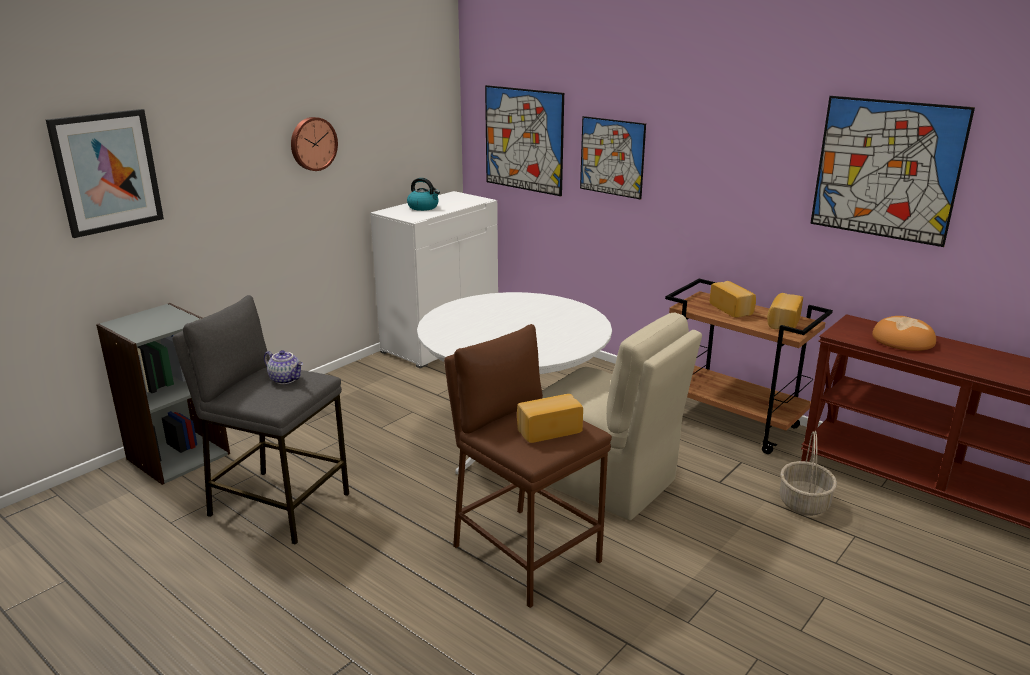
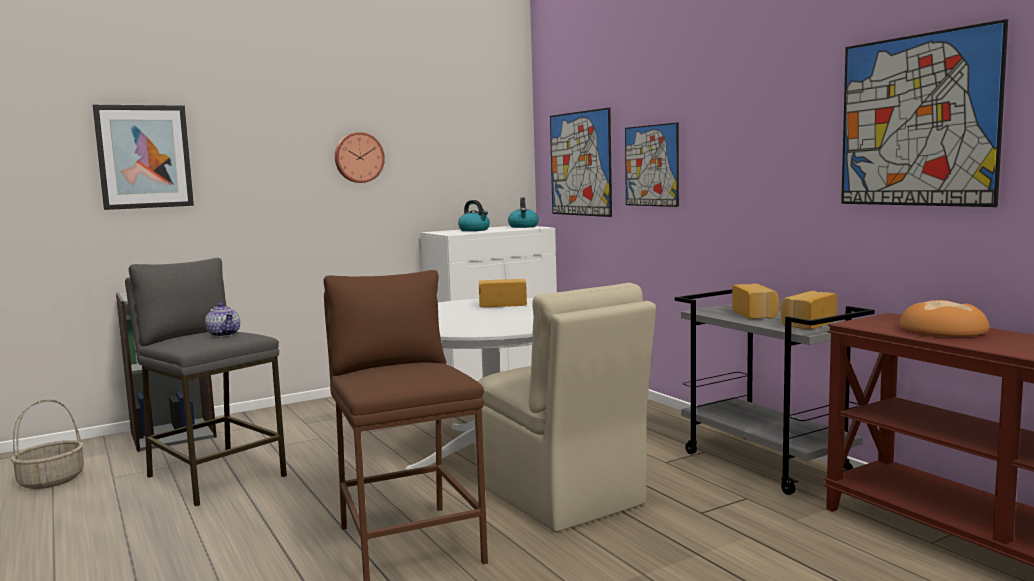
camera: 20 degrees right, 15 degrees down
bread [517,394,583,443] -> bread moved to [479,279,527,307]
brown cart [665,279,833,454] -> grey cart [675,289,875,495]
basket [780,431,837,516] -> basket moved to [11,399,84,489]
none -> kettle [508,197,539,228]

